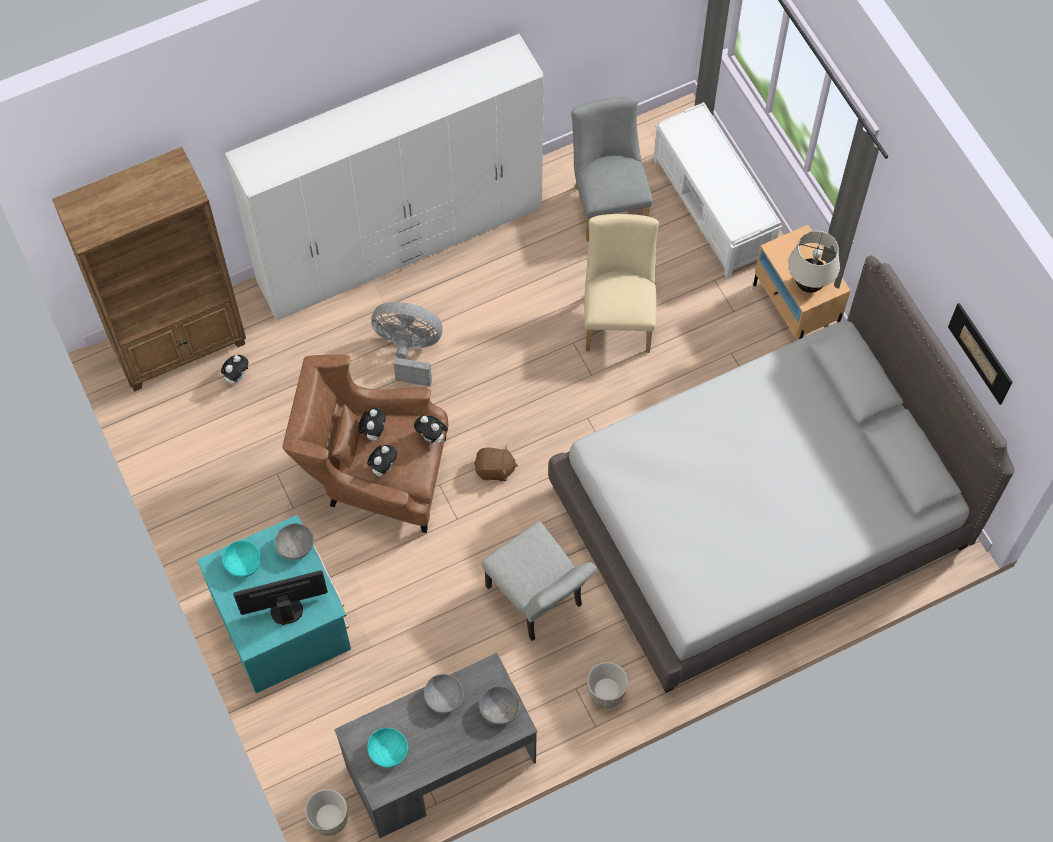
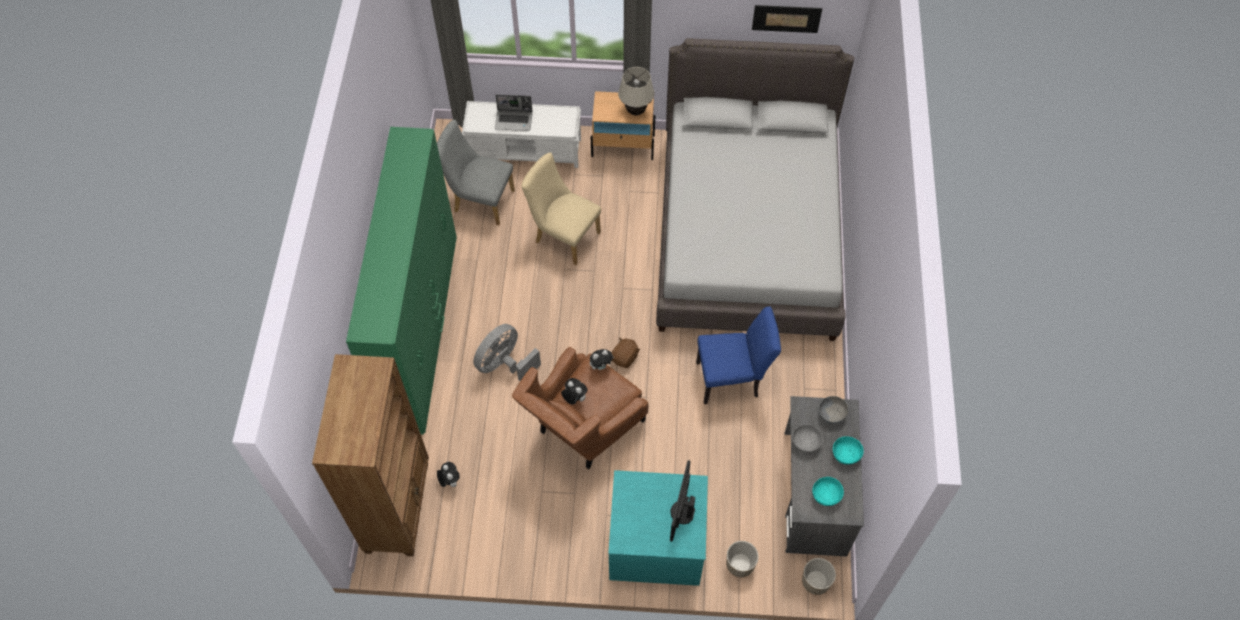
camera: 60 degrees left, 5 degrees down
turquoise bowl [222,540,261,578] -> turquoise bowl moved to [833,436,864,465]
white wardrobe [225,34,544,320] -> green wardrobe [346,127,457,435]
grey bowl [275,523,314,560] -> none
plush toy [367,445,397,477] -> none
grey chair [482,521,597,641] -> blue chair [696,306,781,404]
planter [587,662,628,708] -> planter moved to [726,541,759,577]
none -> laptop [495,94,533,131]

